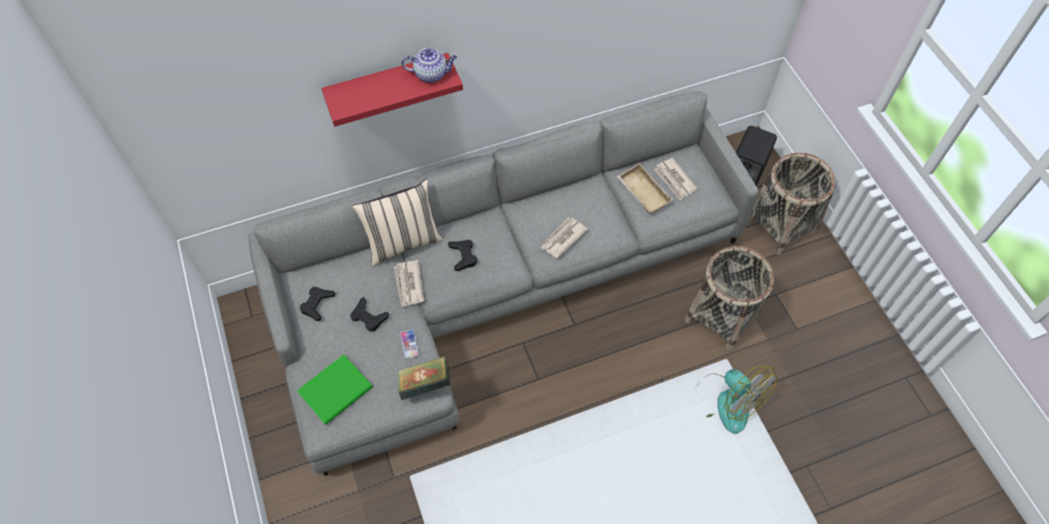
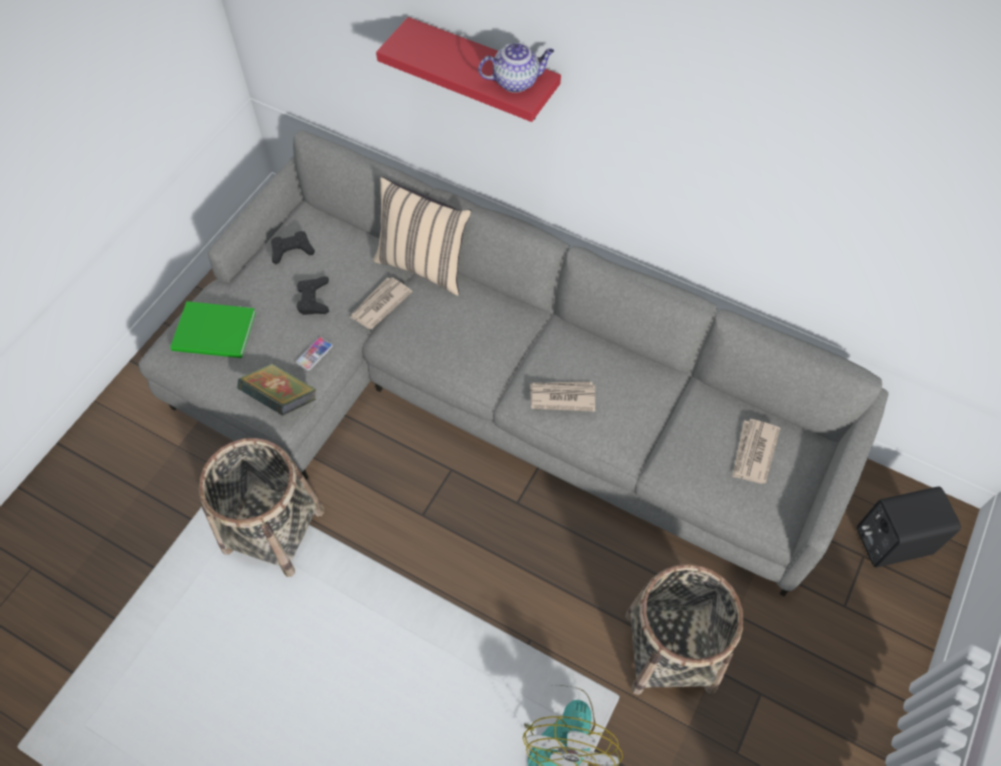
camera: 50 degrees right, 0 degrees up
teapot [401,48,457,83] -> teapot turned 60 degrees counterclockwise [478,42,554,93]
black game controller [448,240,477,271] -> none
beige tray [617,163,673,214] -> none
basket [748,152,836,255] -> basket moved to [199,438,324,577]

